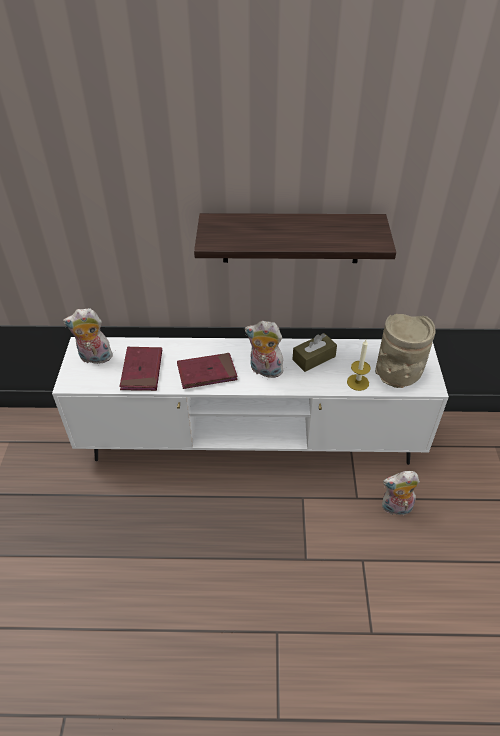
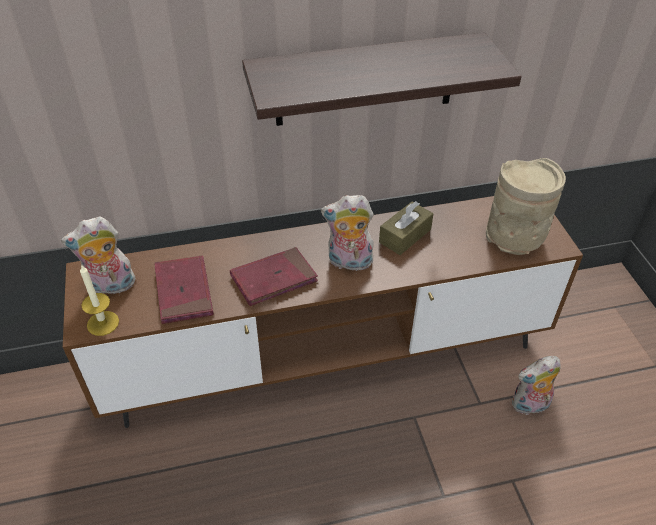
camera: 15 degrees left, 0 degrees up
white tv stand [52,337,449,465] -> brown tv stand [63,196,583,428]
candle [347,340,371,391] -> candle moved to [80,264,119,336]

